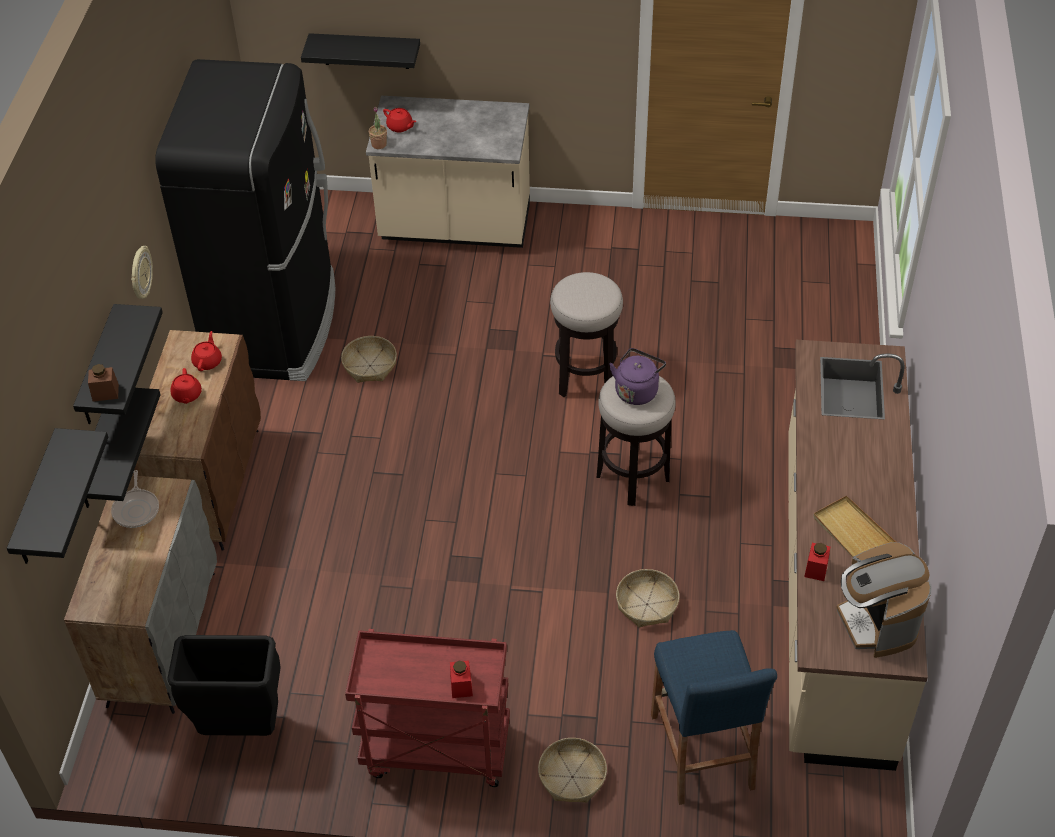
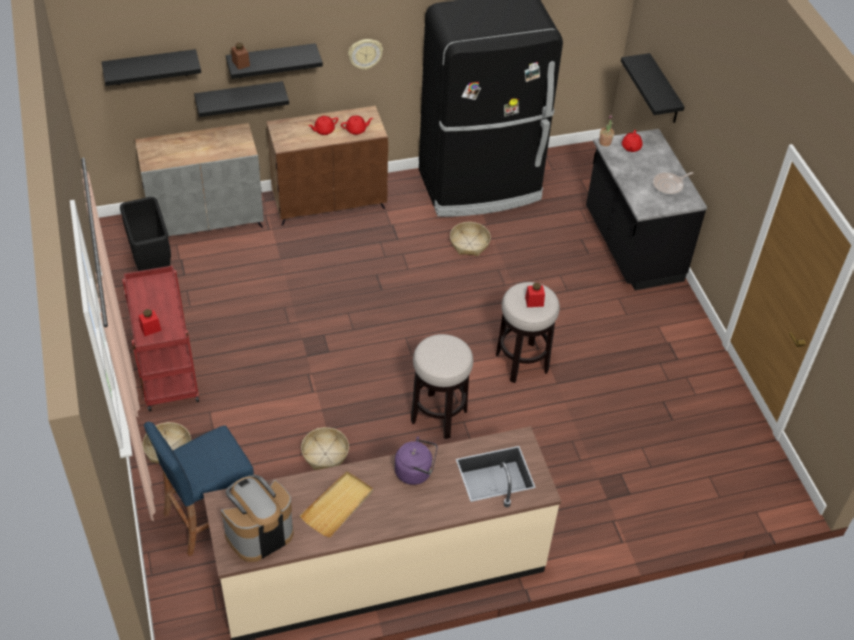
camera: 65 degrees right, 0 degrees up
frying pan [111,470,159,528] -> frying pan moved to [653,172,693,195]
beige counter [366,96,530,248] -> black counter [586,129,707,290]
purple kettle [609,348,666,405] -> purple kettle moved to [395,437,437,485]
red jar [804,543,830,581] -> red jar moved to [525,283,545,307]

